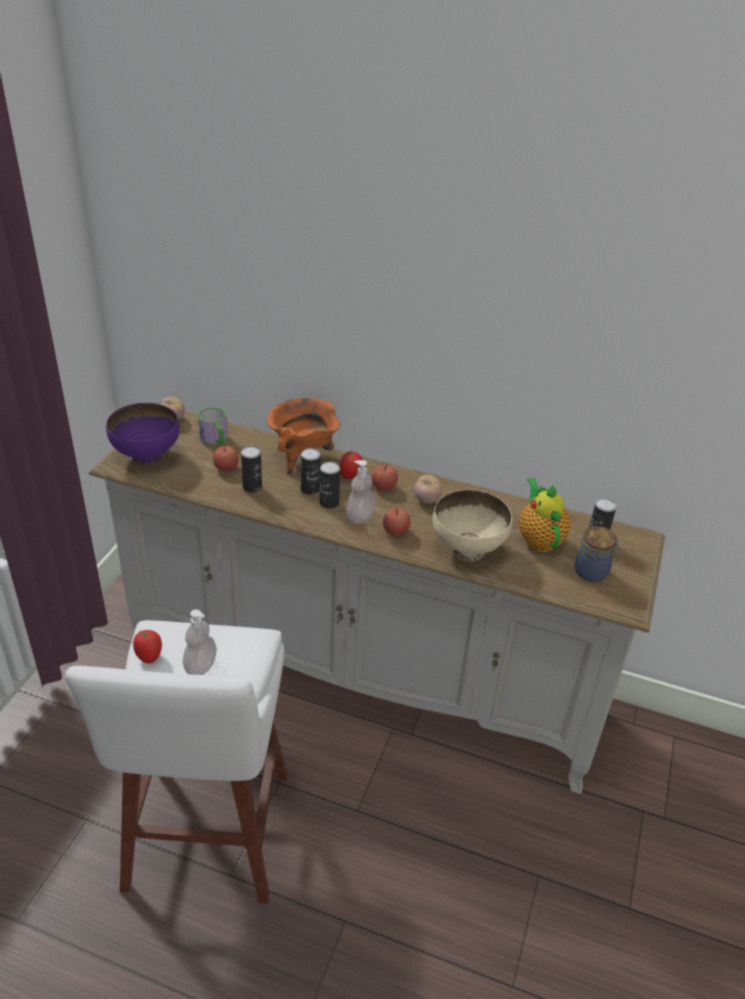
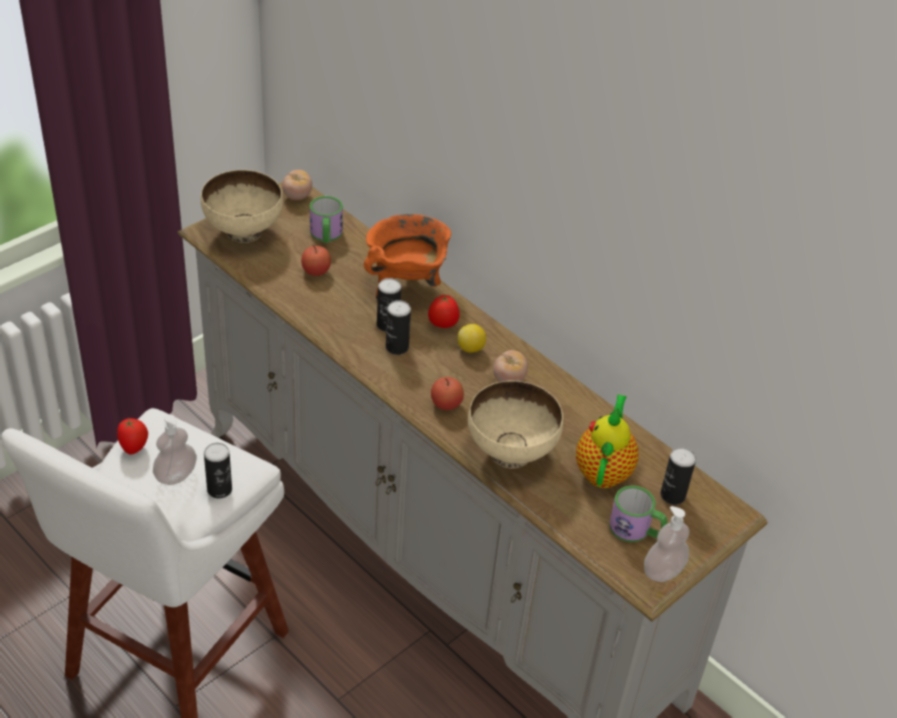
camera: 25 degrees right, 5 degrees up
purple bowl [106,403,180,465] -> beige bowl [201,170,283,243]
can [241,446,262,493] -> can moved to [204,443,232,499]
soap dispenser [346,460,375,524] -> soap dispenser moved to [644,506,689,582]
apple [372,465,398,491] -> lemon [458,324,486,353]
jar [574,526,621,582] -> mug [609,486,667,542]

